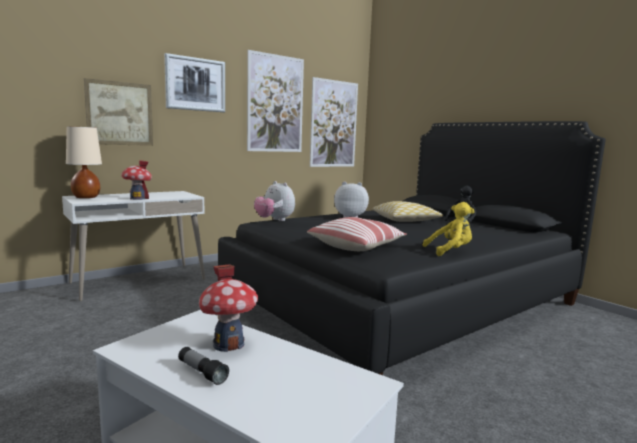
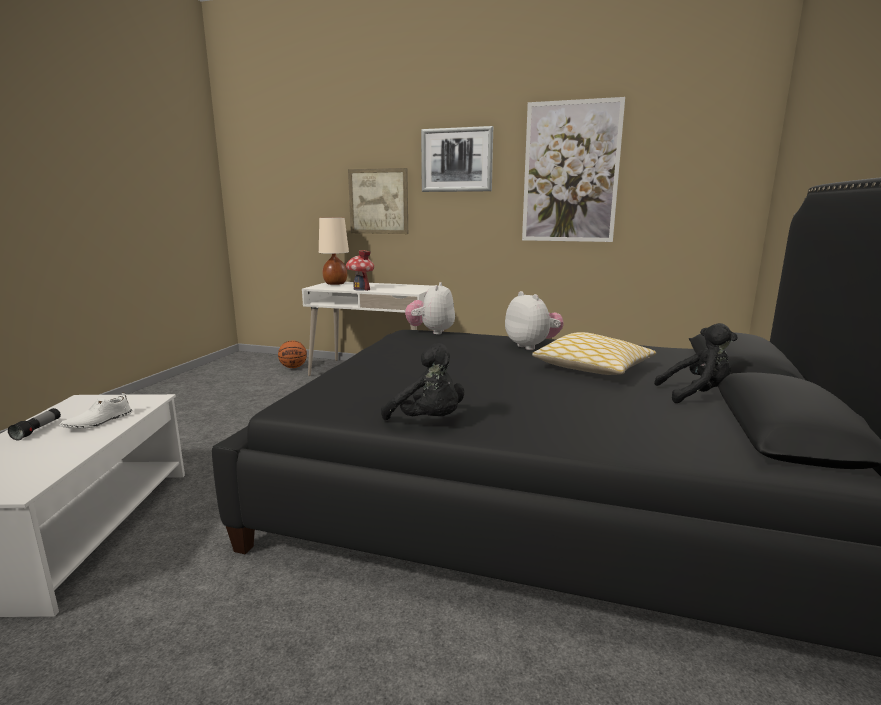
camera: 55 degrees right, 5 degrees up
toy house [199,264,258,352] -> white shoe [59,392,132,429]
pillow [307,217,407,251] -> none
picture [310,77,358,167] -> none
yellow plush toy [423,202,475,256] -> black plush toy [381,343,464,420]
none -> basketball [278,341,307,368]

